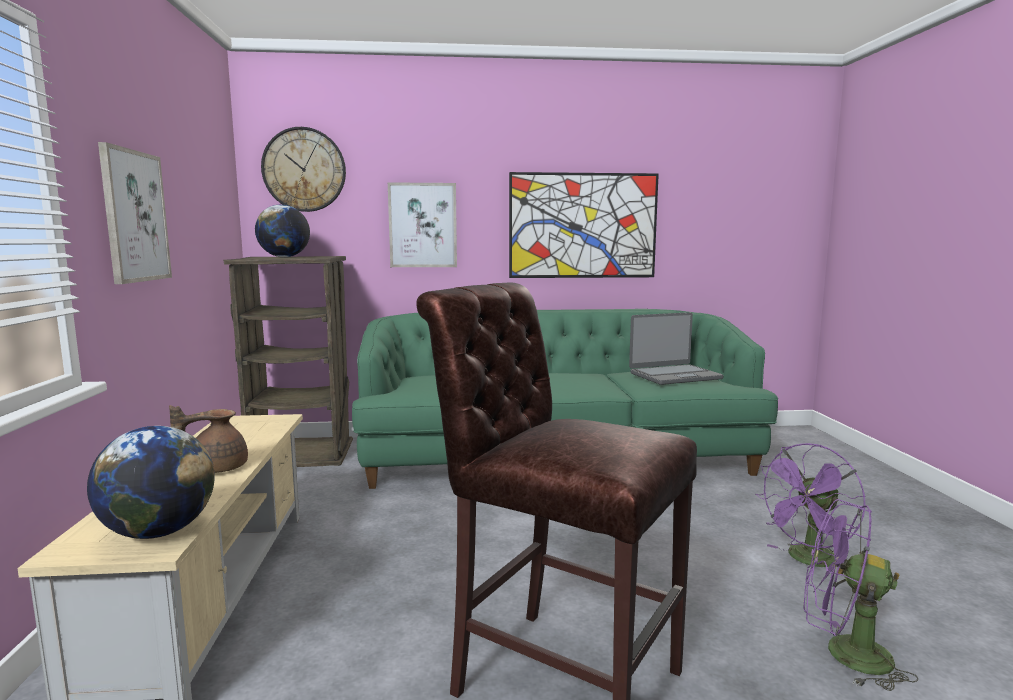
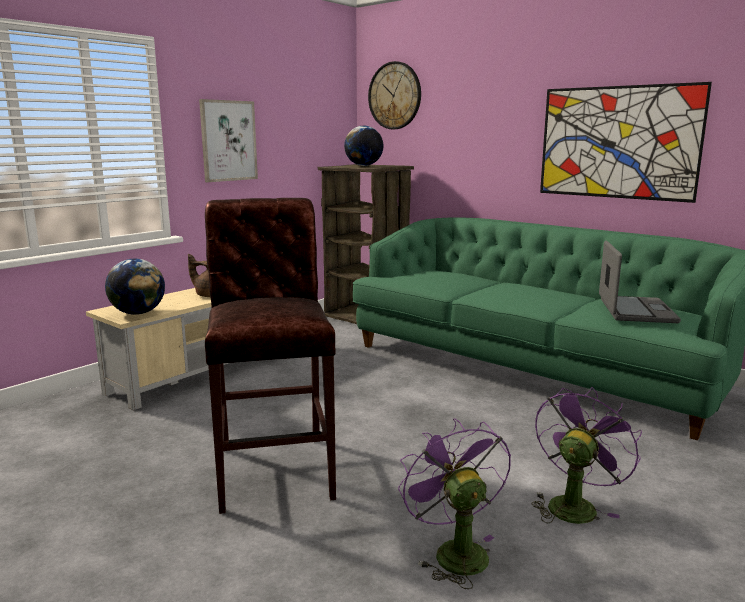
camera: 45 degrees right, 5 degrees up
picture [388,182,457,267] -> none
laptop [629,312,724,385] -> laptop turned 105 degrees counterclockwise [599,240,681,323]
purple fan [755,443,866,573] -> purple fan turned 120 degrees clockwise [531,387,642,524]

